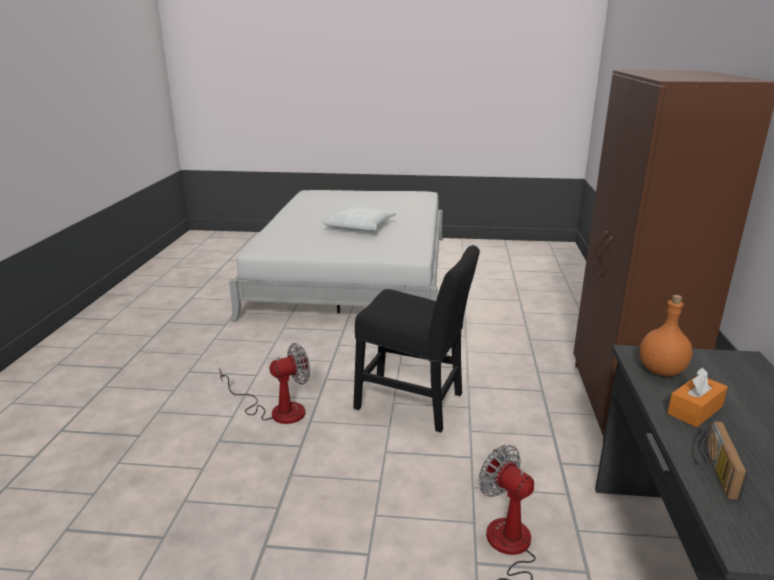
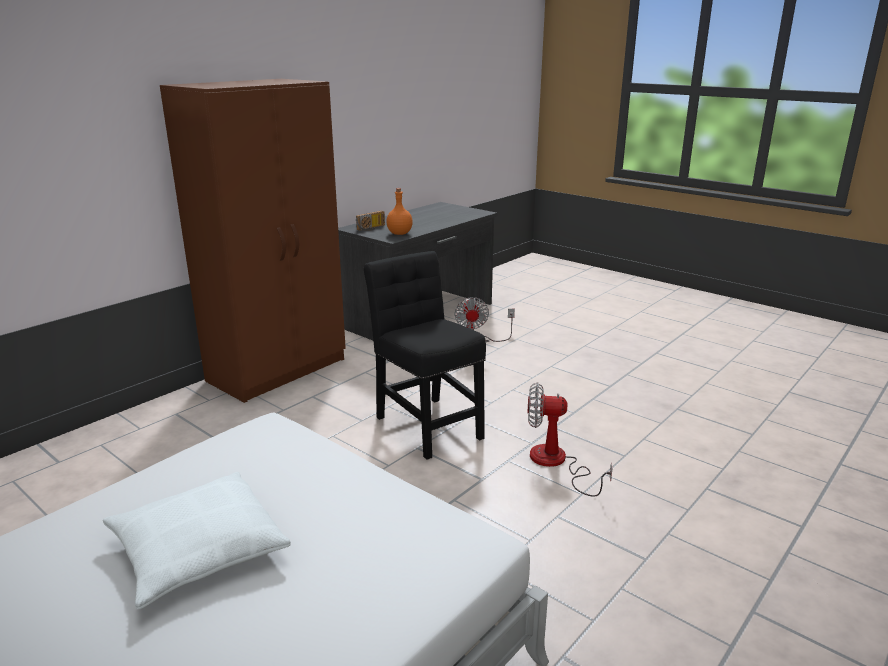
camera: 145 degrees left, 0 degrees up
orange tissue box [667,367,728,427] -> none
radio [694,421,749,500] -> radio moved to [356,210,385,231]

